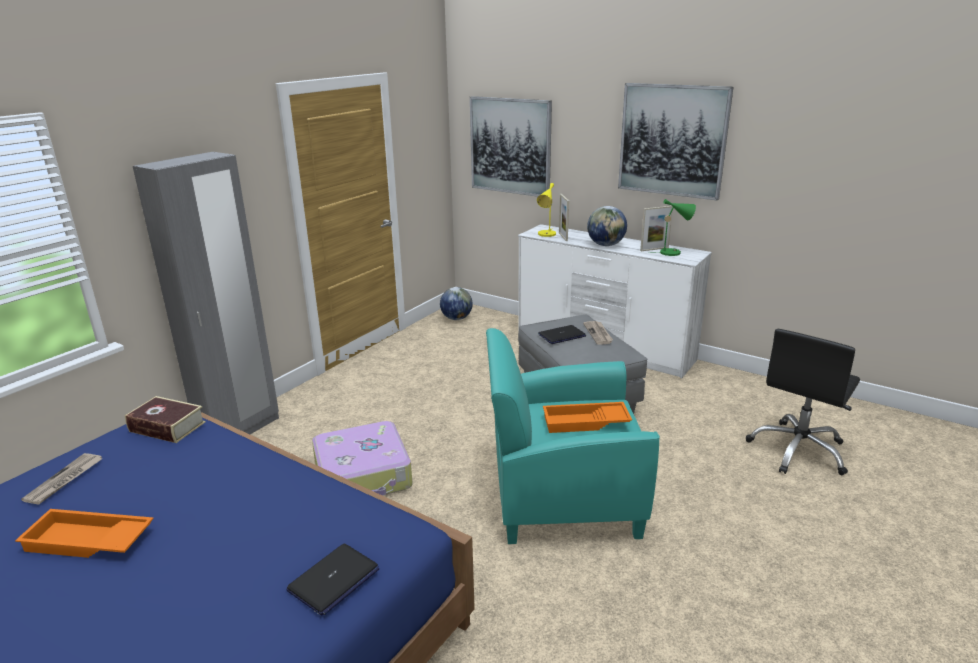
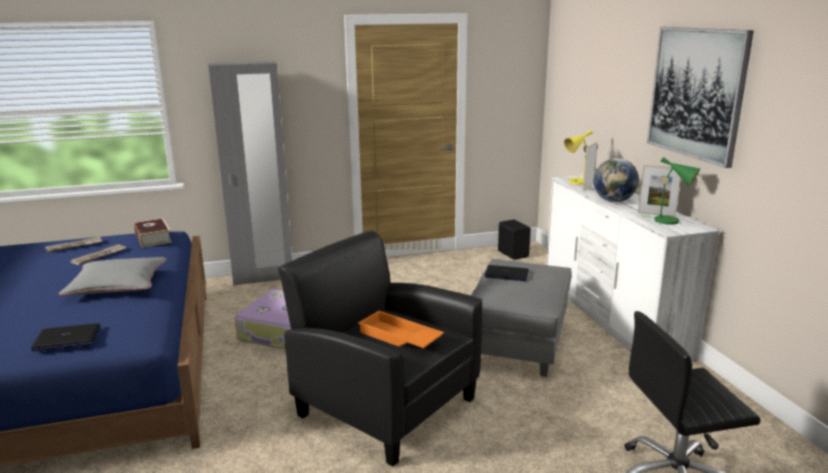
camera: 40 degrees right, 5 degrees down
orange tray [15,509,154,558] -> none
globe [440,287,473,320] -> black speaker [498,220,531,260]
picture [470,96,552,197] -> none
turquoise armchair [486,328,660,544] -> black armchair [278,230,482,466]
newspaper [583,321,613,345] -> newspaper moved to [70,244,126,265]
none -> grey pillow [59,257,167,295]

